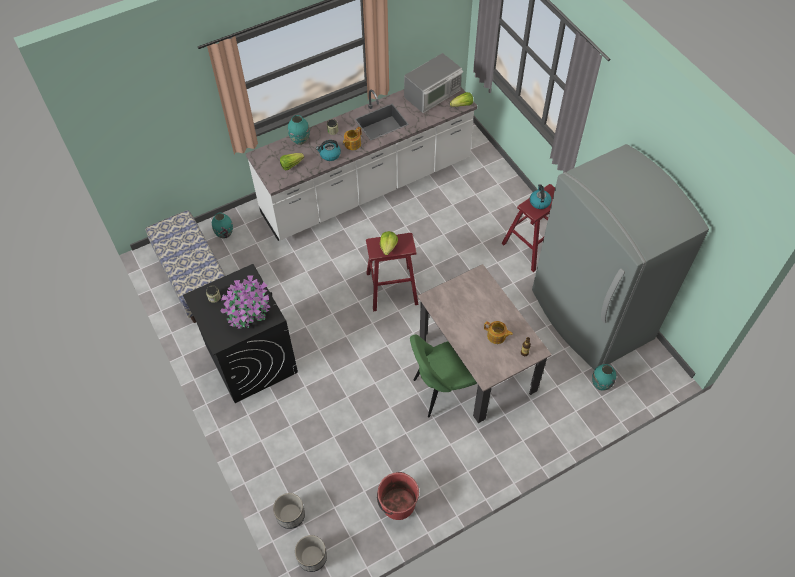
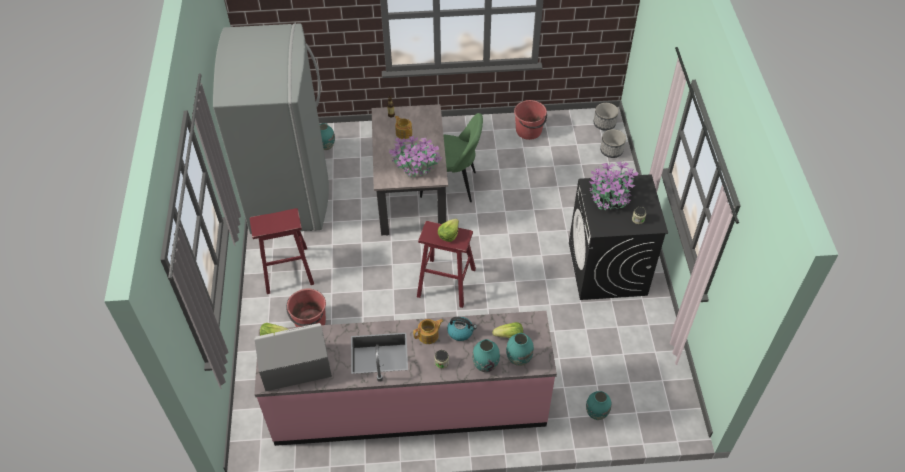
camera: 155 degrees left, 5 degrees down
bench [146,210,226,323] -> none
white counter [246,87,478,241] -> pink counter [254,311,557,446]
kettle [530,184,551,209] -> none
none -> red bucket [286,289,326,327]
none -> potted plant [389,136,442,178]
none -> turquoise vase [506,333,534,366]

